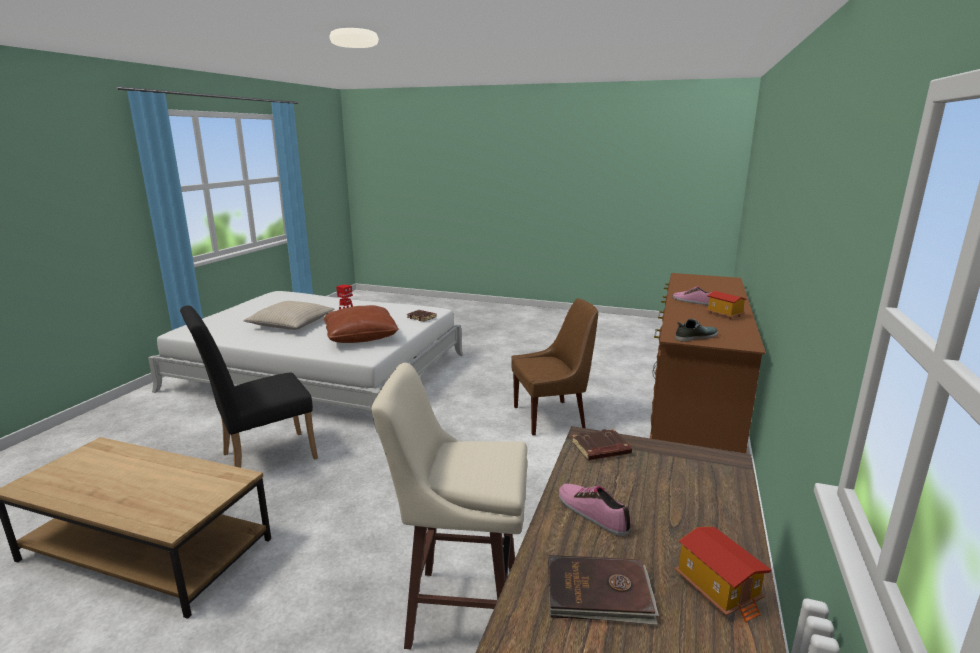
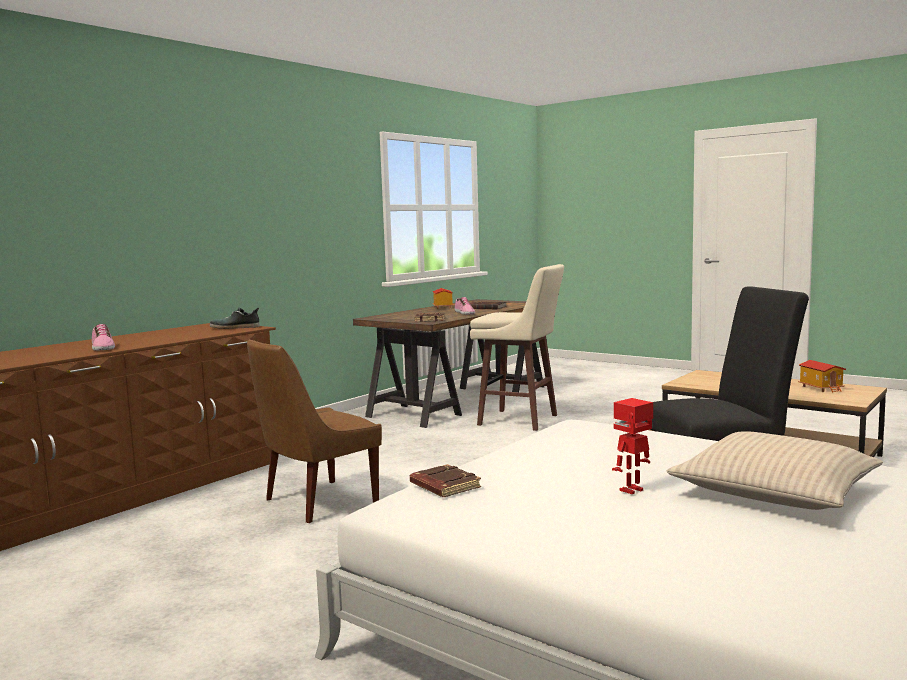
camera: 160 degrees left, 10 degrees down
brown pillow [324,305,399,343] -> none
brown chair [511,298,598,435] -> brown chair turned 45 degrees counterclockwise [247,339,382,523]
toy house [706,291,747,319] -> toy house moved to [798,360,846,393]

